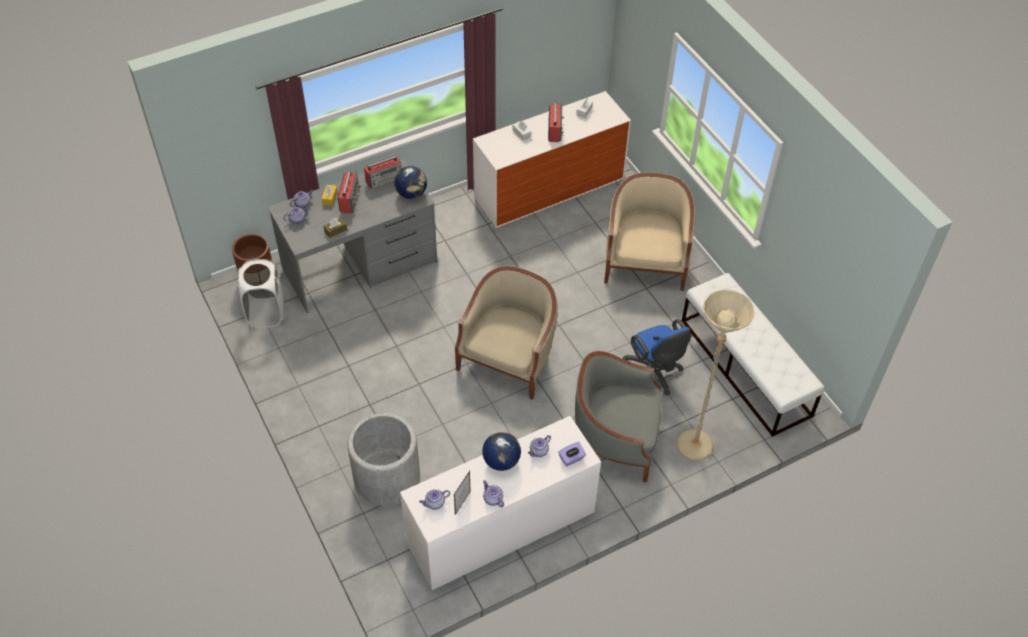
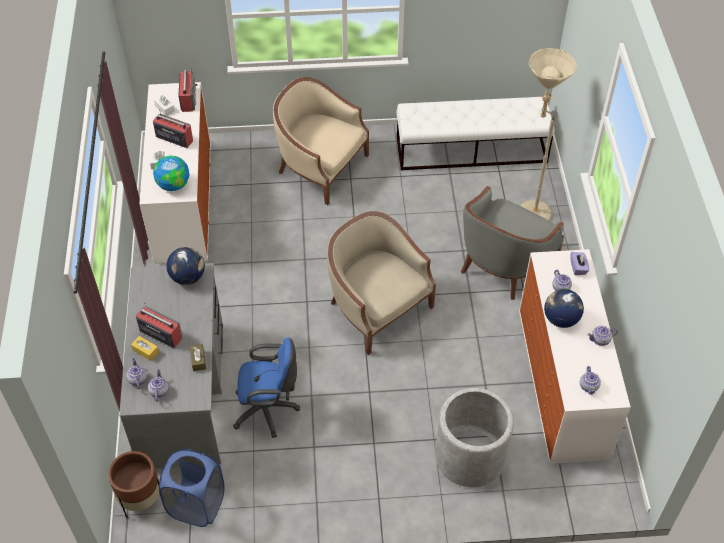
camera: 65 degrees left, 0 degrees up
white laundry basket [237,259,284,328] -> blue laundry basket [159,449,225,527]
radio [364,155,401,189] -> radio moved to [178,68,197,112]
picture frame [454,471,471,515] -> none
blue office chair [622,319,692,395] -> blue office chair moved to [233,338,300,438]
none -> globe [153,156,189,191]

